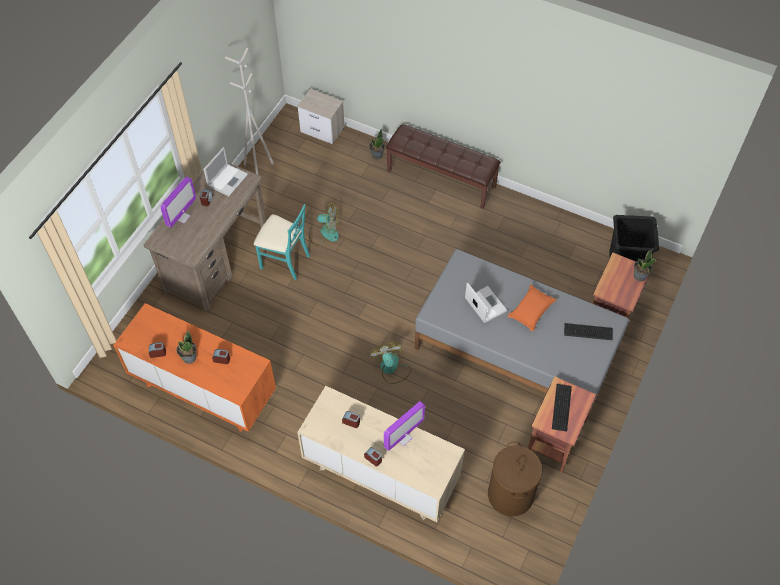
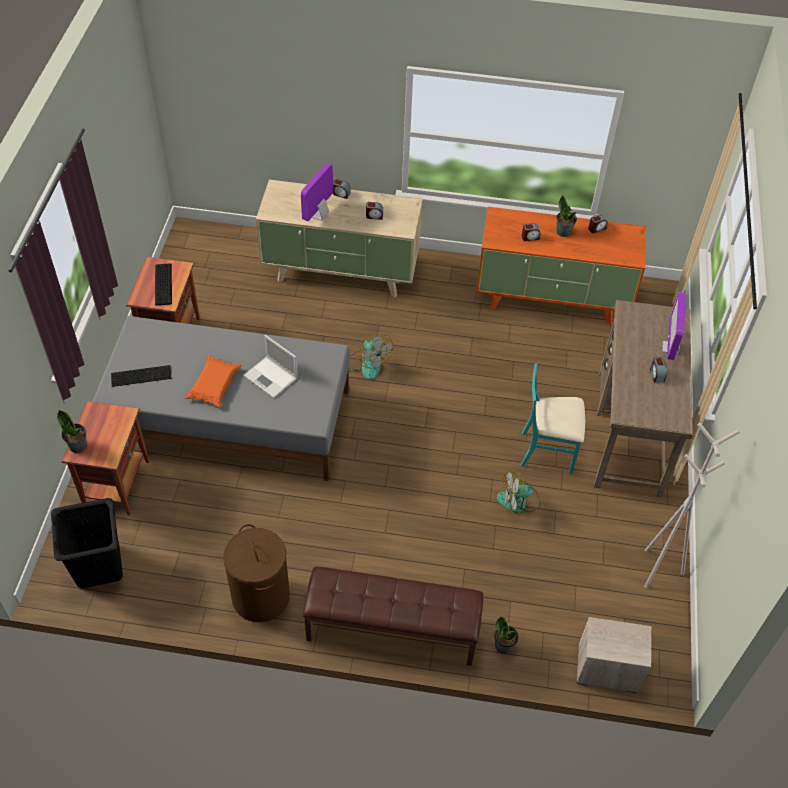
camera: 160 degrees right, 5 degrees down
laptop [204,147,248,196] -> none
brown laundry basket [488,441,542,517] -> brown laundry basket moved to [223,524,290,622]

